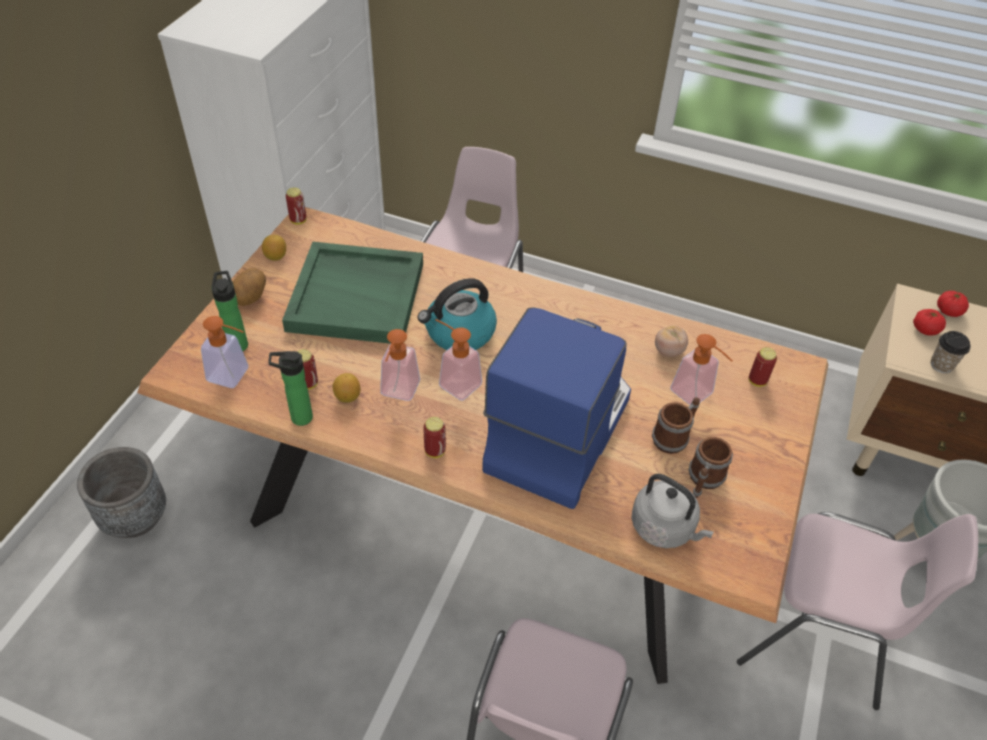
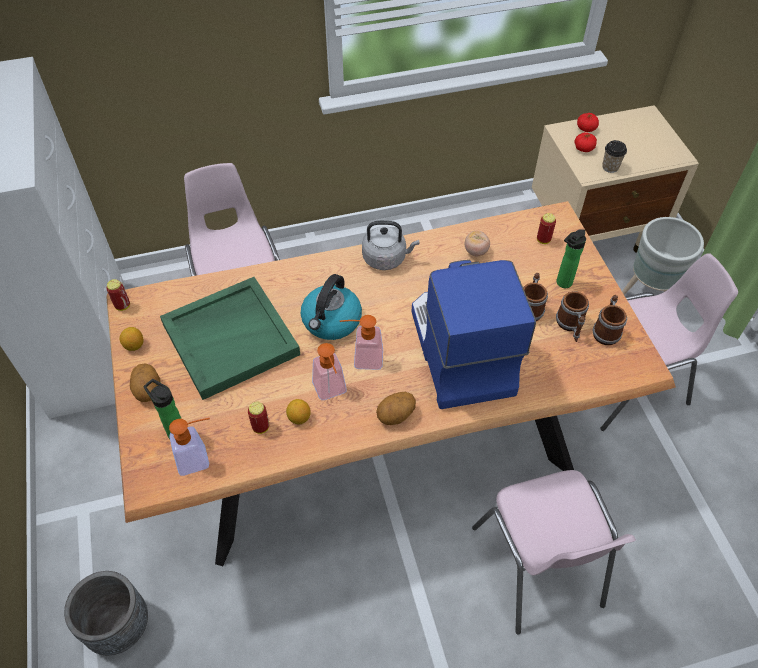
camera: 35 degrees left, 5 degrees up
bottle [268,351,313,426] -> bottle moved to [556,229,586,288]
can [423,417,446,458] -> potato [376,392,416,425]
grey kettle [631,474,714,548] -> grey kettle moved to [362,221,419,270]
soap dispenser [670,334,733,405] -> none
none -> mug [592,295,627,345]

